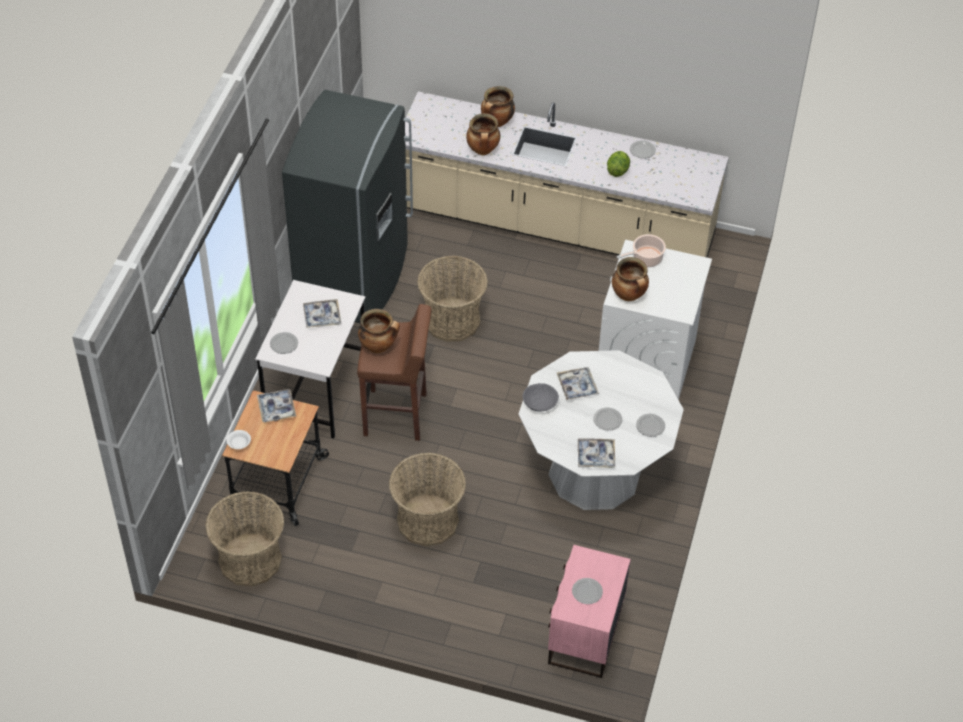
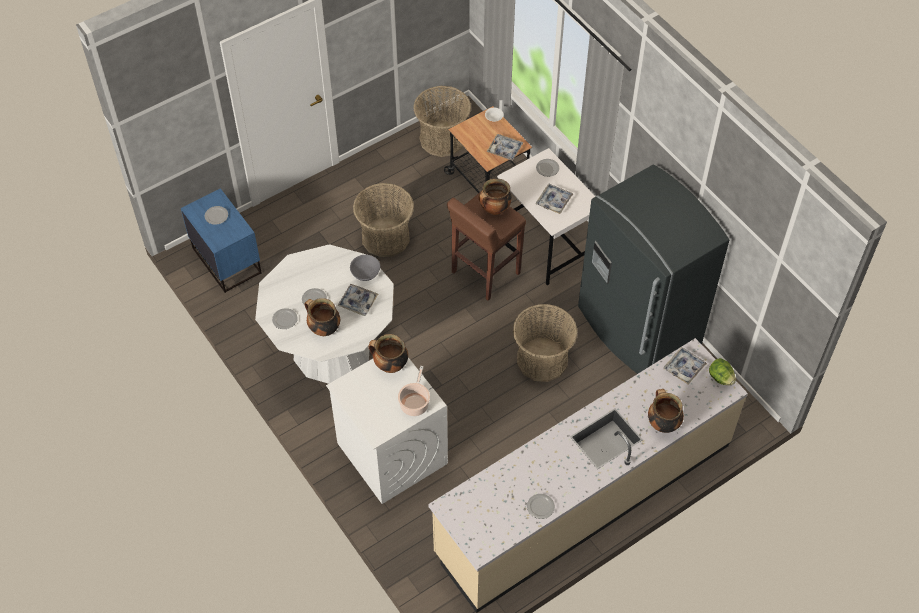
camera: 130 degrees right, 5 degrees up
cooking pot [466,113,500,155] -> cooking pot moved to [304,298,340,337]
pink nightstand [548,545,631,678] -> blue nightstand [181,188,262,293]
tray [578,438,615,468] -> tray moved to [664,347,707,384]
lettuce [607,151,630,177] -> lettuce moved to [709,358,736,385]

